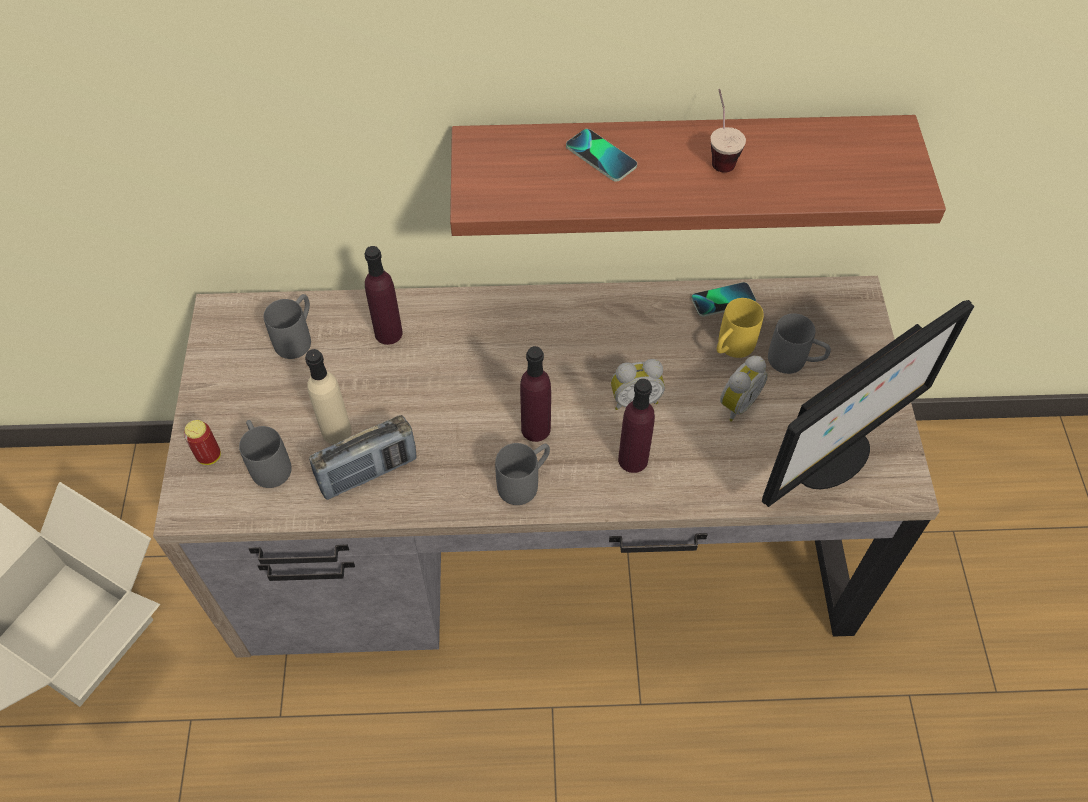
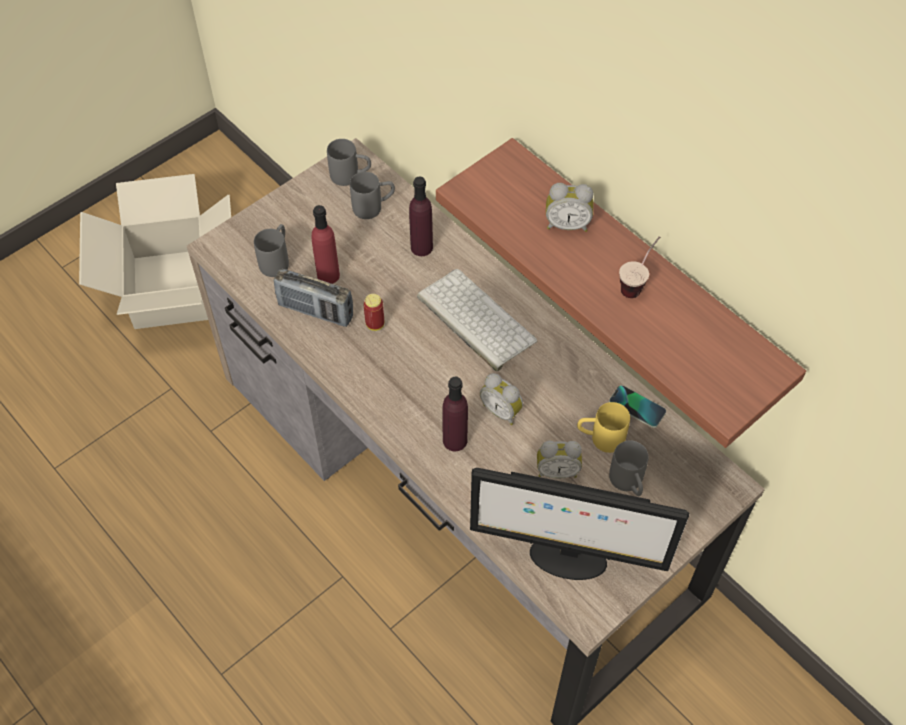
camera: 50 degrees right, 0 degrees up
can [184,420,221,465] -> can moved to [363,294,384,331]
beige bottle [305,349,352,444] -> red bottle [311,205,340,284]
grey mug [495,443,550,505] -> grey mug moved to [327,139,371,186]
purple bottle [520,346,551,442] -> none
phone [566,129,637,182] -> alarm clock [546,183,593,232]
none -> keyboard [417,269,537,371]

